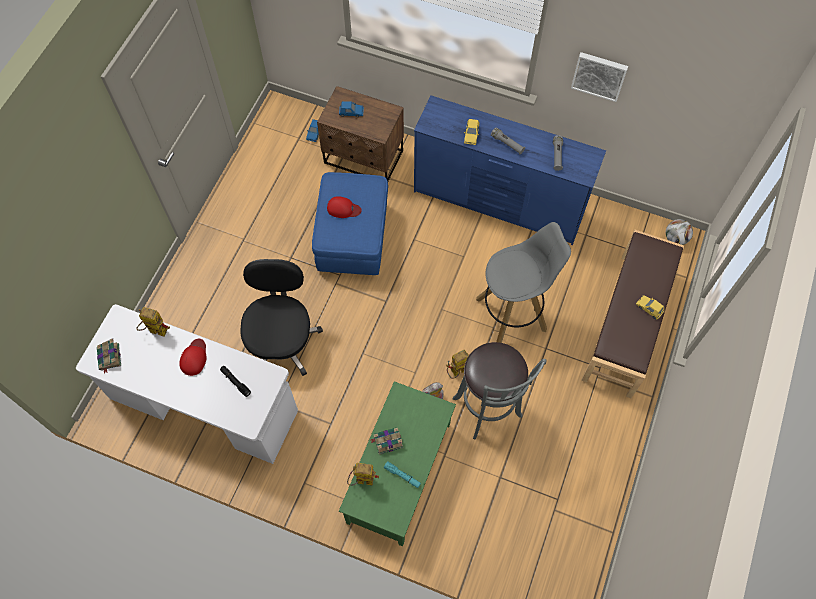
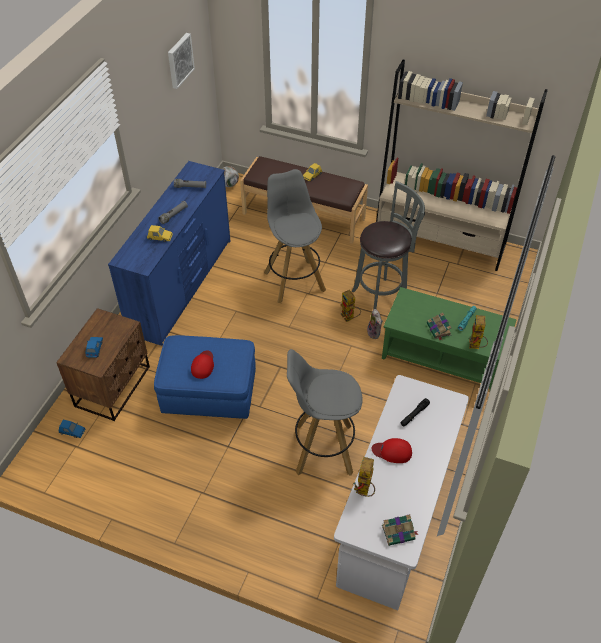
camera: 90 degrees left, 15 degrees down
black office chair [240,259,323,376] -> grey stool [287,349,363,476]
picture [571,52,628,102] -> picture moved to [168,33,195,89]
none -> beige bookcase [376,60,548,271]

